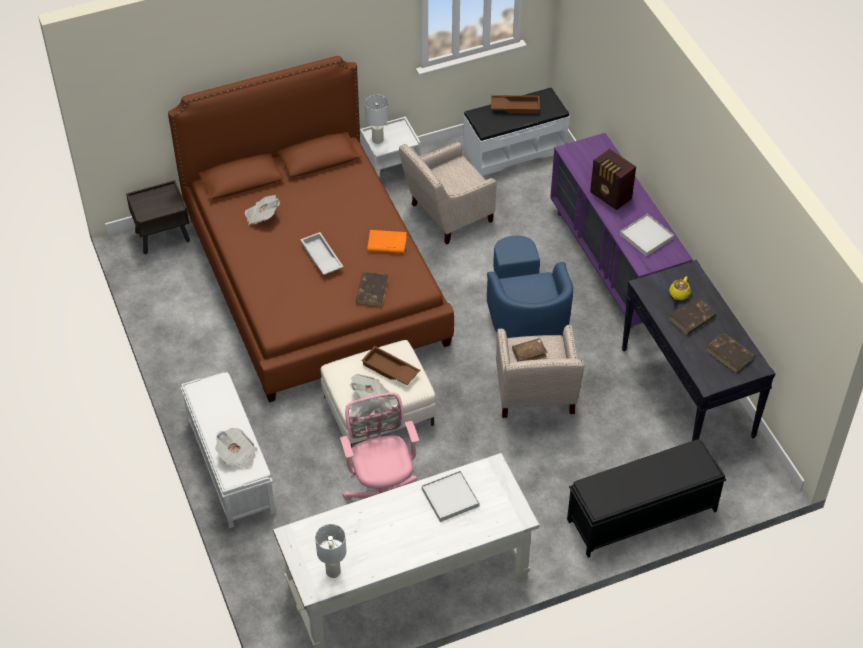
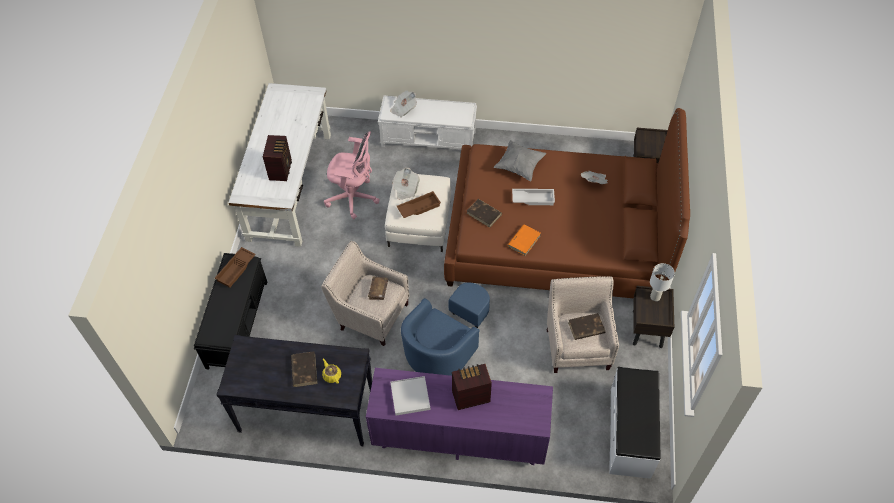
camera: 120 degrees right, 5 degrees up
white table lamp [315,524,346,578] -> none
white nightstand [360,117,421,178] -> brown nightstand [633,286,674,348]
white tray [422,470,479,522] -> radio [263,135,292,181]
blue armchair [487,236,573,338] -> blue armchair turned 75 degrees counterclockwise [401,282,490,376]
brown tray [491,95,540,114] -> brown tray moved to [215,247,256,288]
brown book [706,333,755,373] -> brown book moved to [568,313,605,340]
none -> grey pillow [494,140,547,181]

